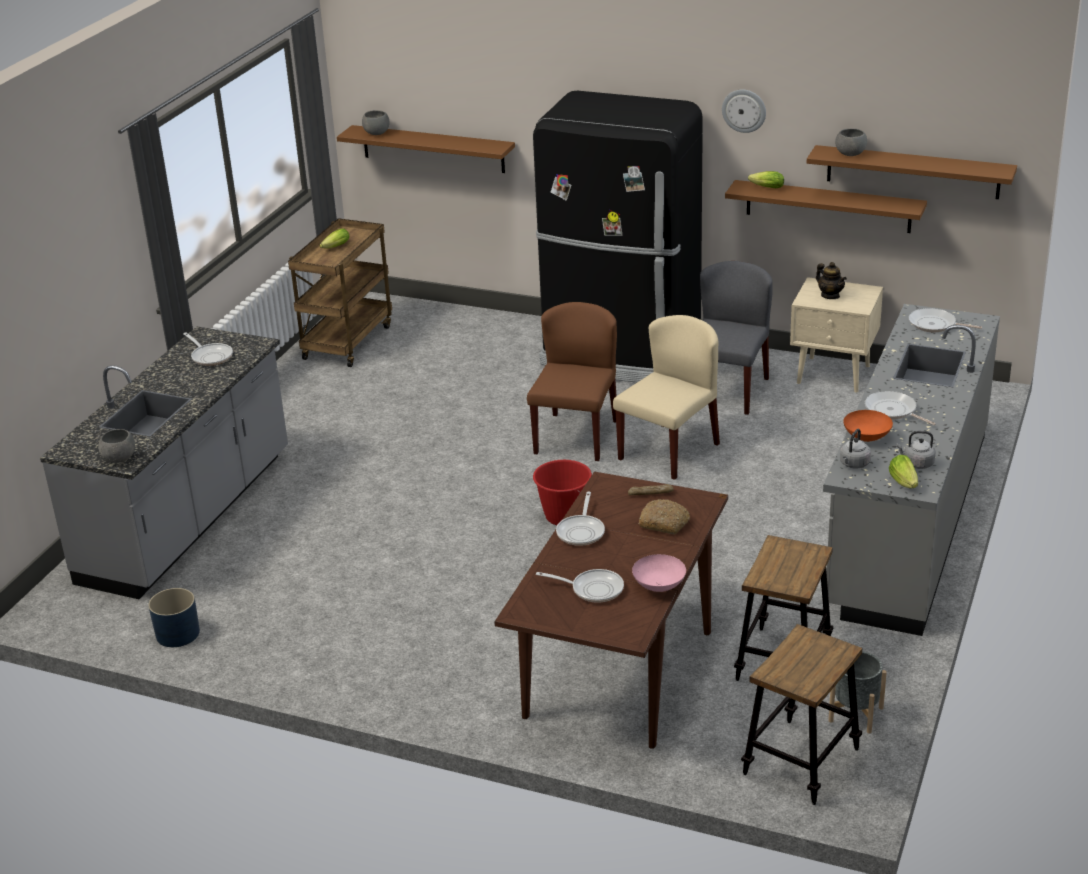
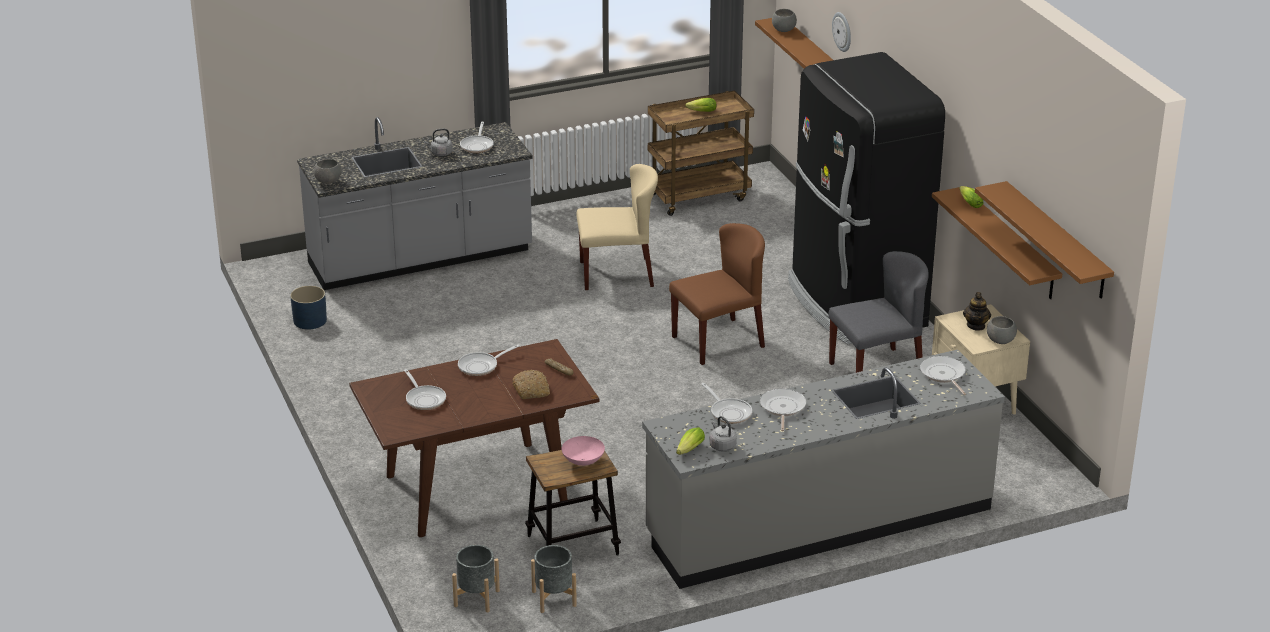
camera: 45 degrees right, 0 degrees up
red bucket [533,460,592,525] -> none
beige chair [613,315,720,480] -> beige chair moved to [576,164,658,290]
pink bowl [632,554,686,592] -> pink bowl moved to [561,436,605,466]
wall clock [722,89,766,133] -> wall clock moved to [832,12,851,52]
stool [741,624,862,805] -> grey planter [452,545,500,612]
grey bowl [835,128,867,156] -> grey bowl moved to [987,316,1017,344]
grey kettle [840,429,871,469] -> grey kettle moved to [424,129,453,156]
orange bowl [843,410,893,442] -> frying pan [702,383,752,424]

